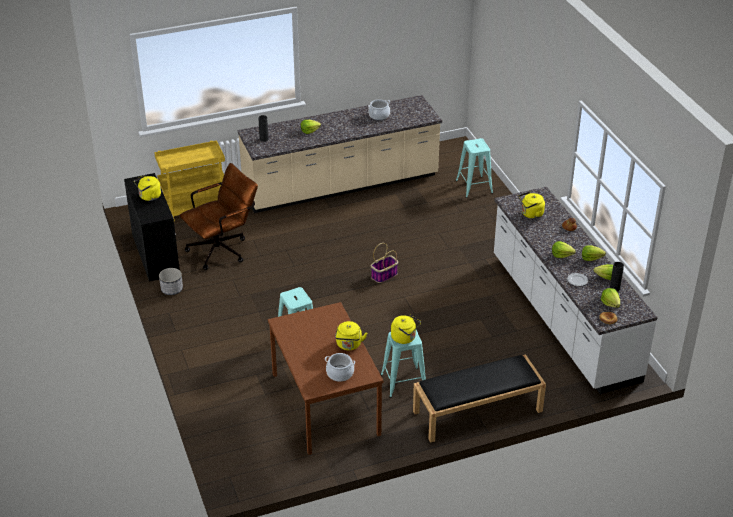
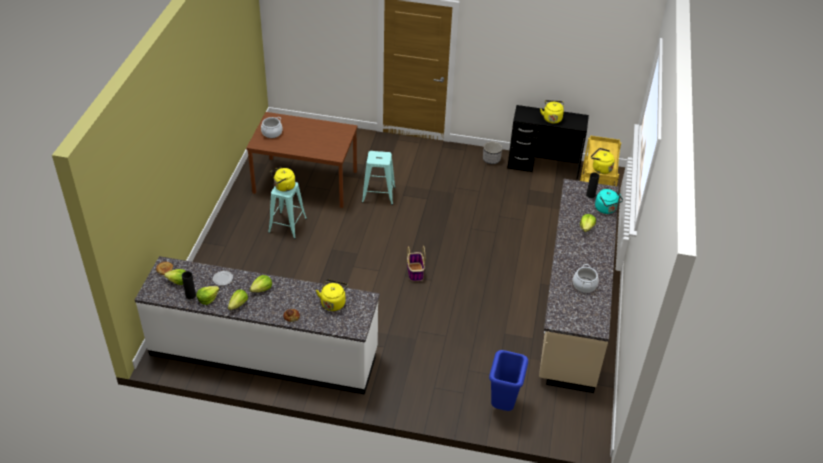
camera: 120 degrees right, 5 degrees up
brown office chair [179,163,258,270] -> none
yellow kettle [335,321,367,350] -> yellow kettle moved to [591,148,615,174]
black bench [413,354,546,443] -> none
turquoise stool [456,138,493,198] -> blue trash can [489,350,528,411]
none -> turquoise kettle [595,189,623,214]

